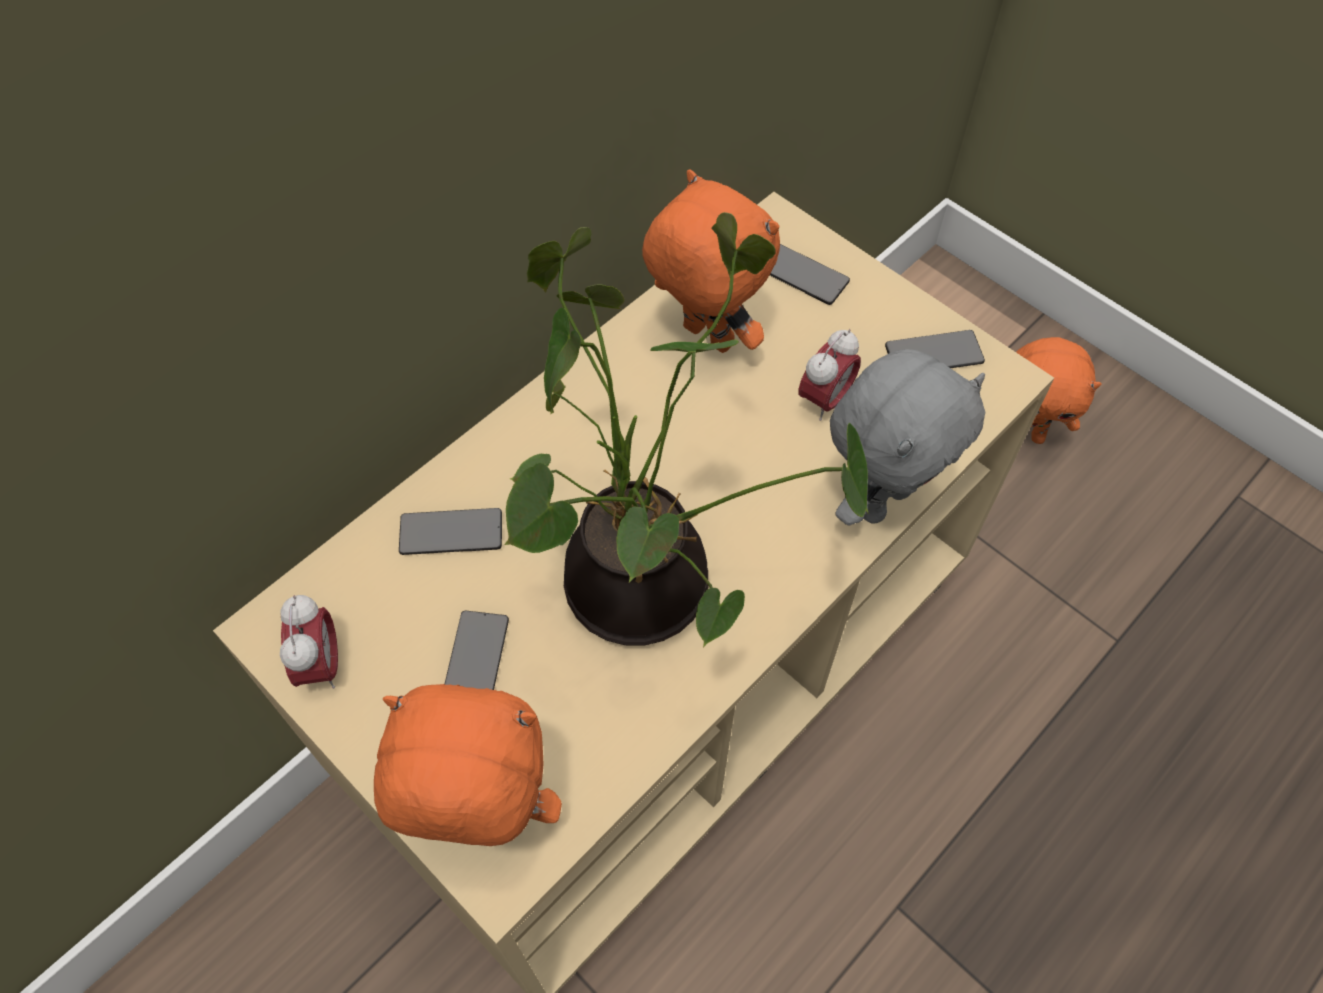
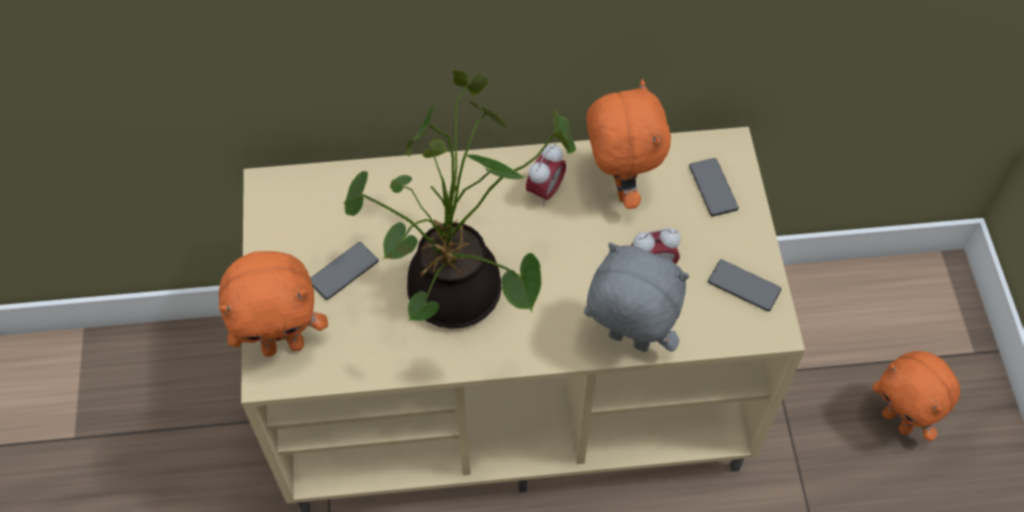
camera: 40 degrees right, 0 degrees up
alarm clock [280,595,338,689] -> alarm clock moved to [526,144,566,206]
orange plush toy [374,684,562,846] -> orange plush toy turned 120 degrees clockwise [219,251,328,357]
phone [399,508,502,555] -> none
grey plush toy [830,349,985,526] -> grey plush toy turned 150 degrees counterclockwise [584,243,689,352]

